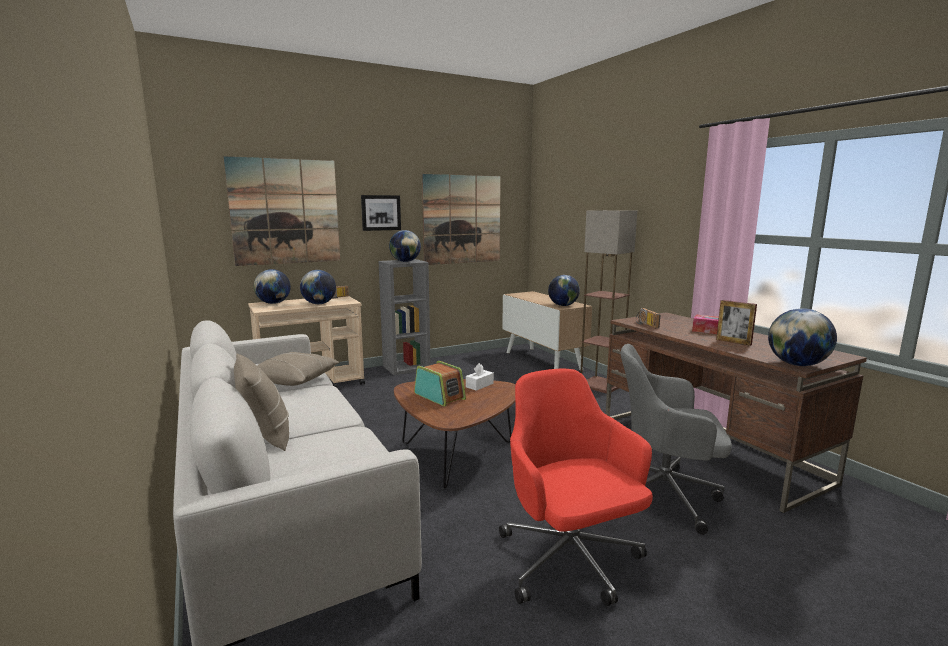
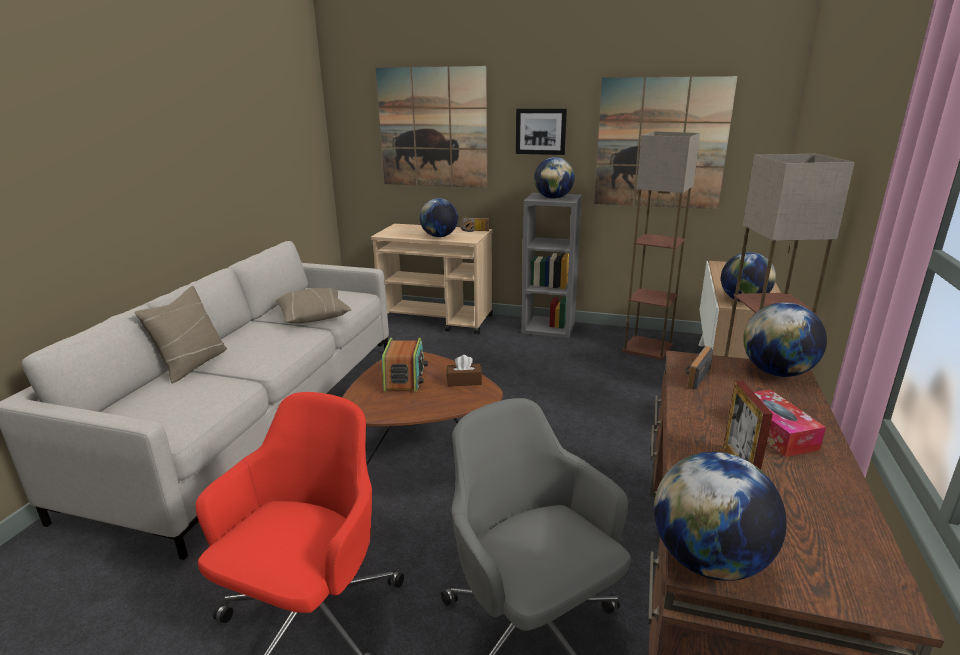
camera: 45 degrees right, 10 degrees up
globe [254,269,291,304] -> globe moved to [743,302,827,377]
white tissue box [466,363,494,391] -> brown tissue box [447,355,482,386]
none -> floor lamp [622,131,700,360]

